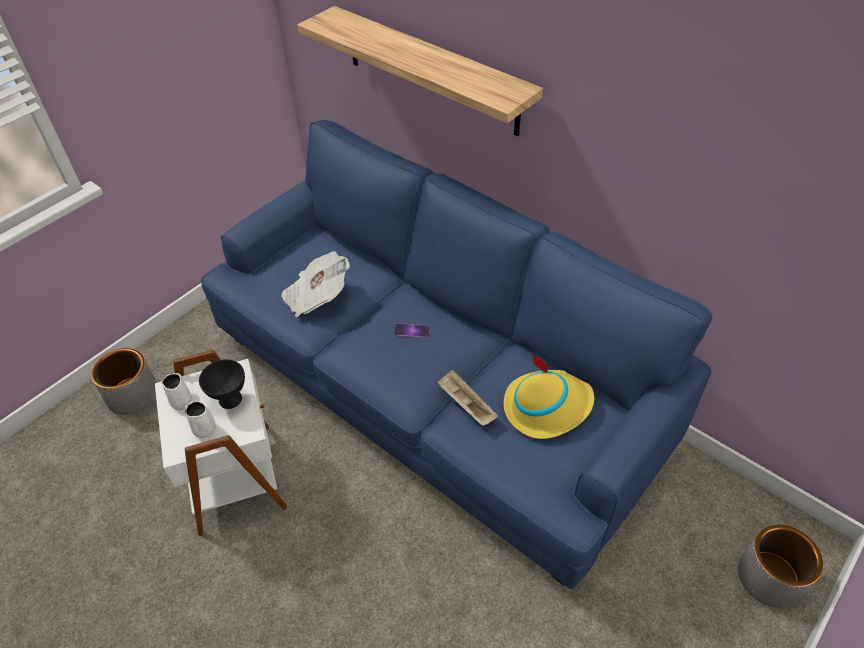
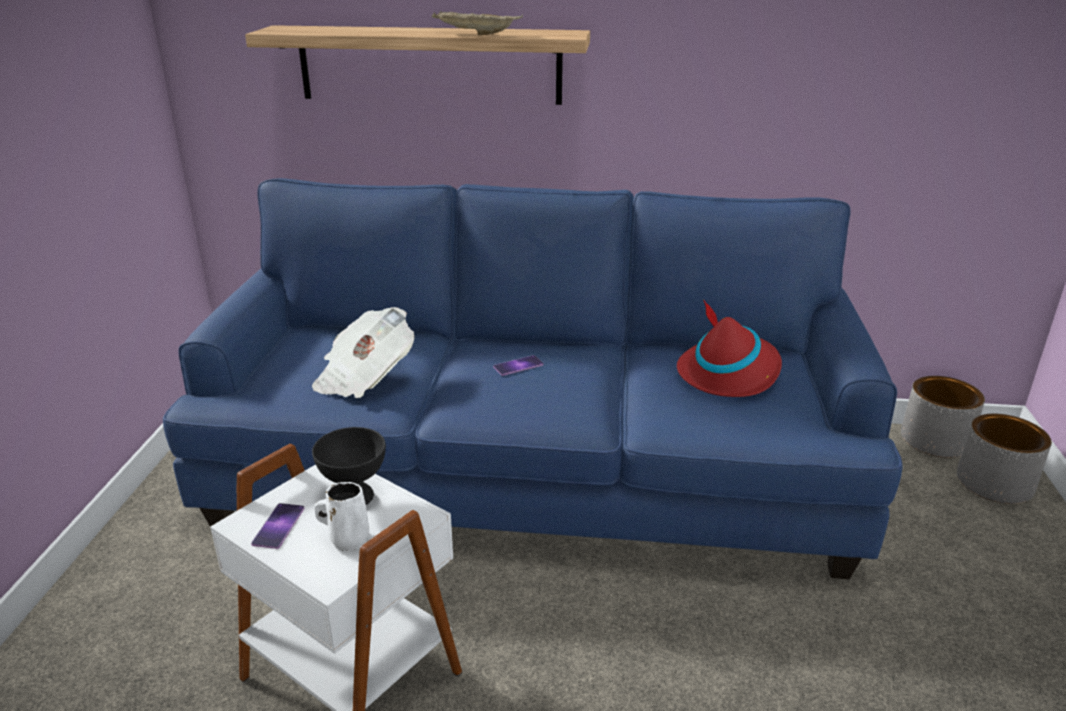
camera: 35 degrees left, 20 degrees down
grey planter [91,348,157,415] -> grey planter moved to [901,376,985,458]
white mug [162,373,192,410] -> phone [251,503,304,549]
beige tray [437,370,498,426] -> beige tray moved to [432,10,523,35]
yellow hat [504,353,594,439] -> red hat [677,300,782,397]

